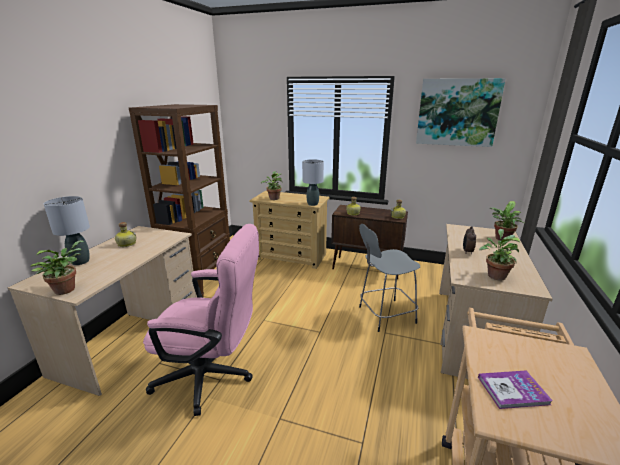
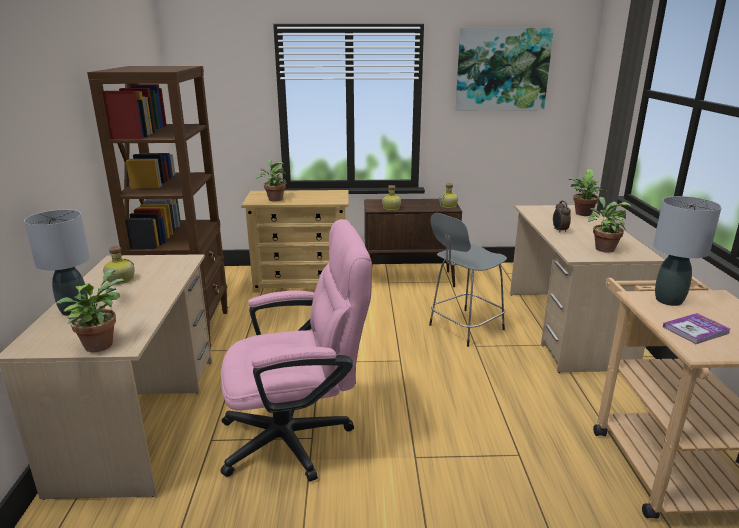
camera: 20 degrees left, 0 degrees up
grey table lamp [302,159,324,206] -> grey table lamp moved to [653,196,722,306]

